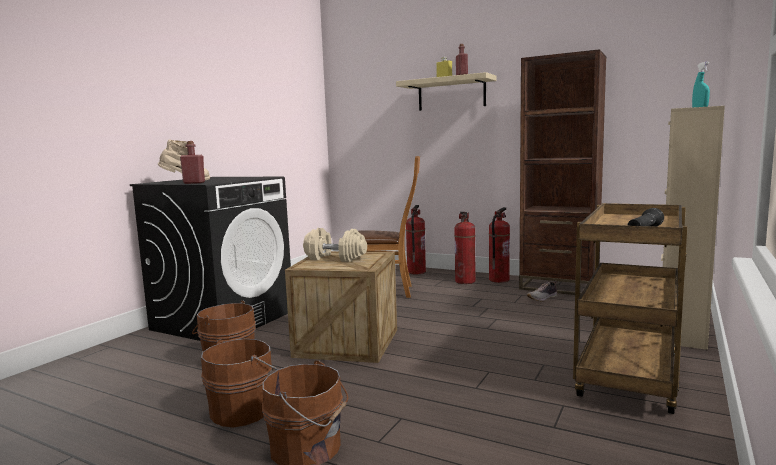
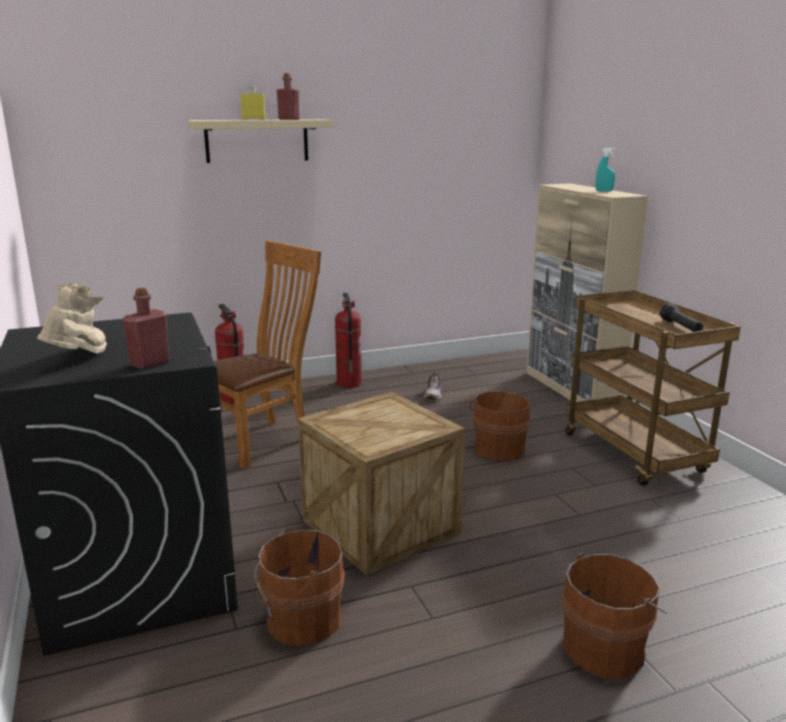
camera: 50 degrees left, 10 degrees up
brown bucket [201,339,279,428] -> brown bucket moved to [470,391,531,461]
beige dumbbell [303,228,367,262] -> none
fire extinguisher [454,212,476,284] -> none
brown bookcase [519,49,607,295] -> none

